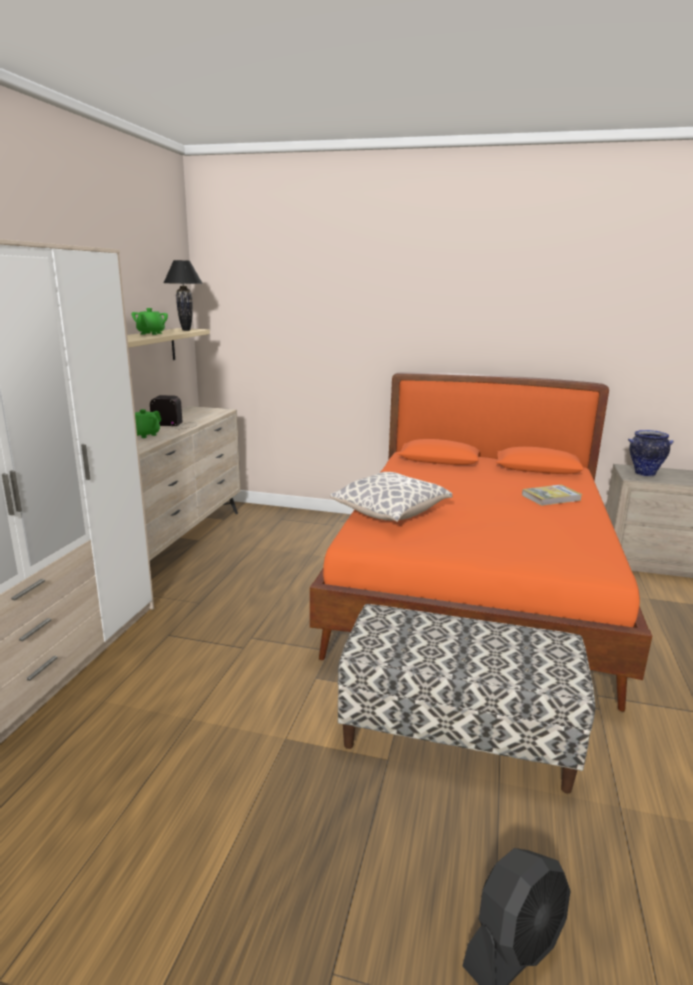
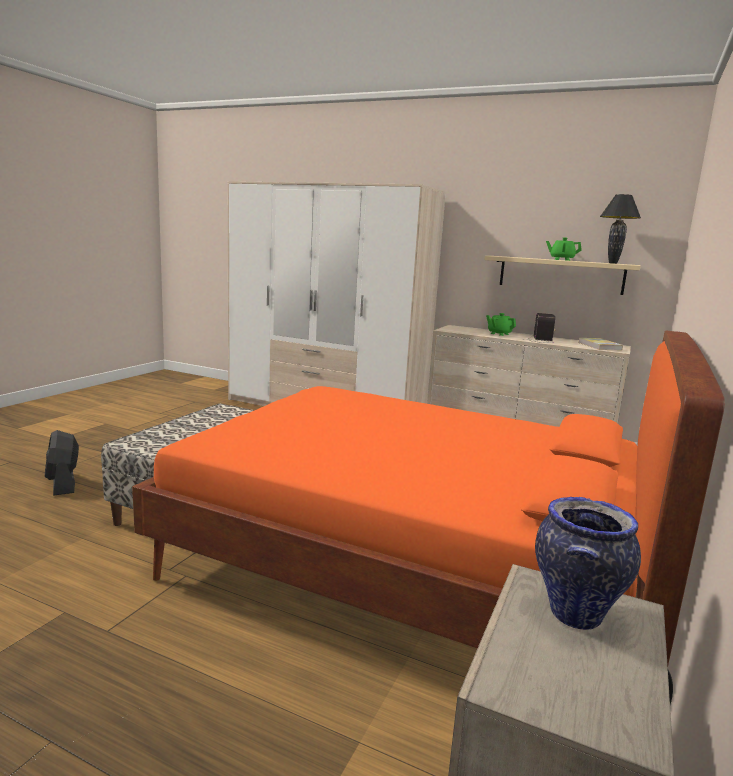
camera: 100 degrees right, 5 degrees down
pillow [331,472,452,522] -> none
book [522,485,583,506] -> book moved to [578,338,623,350]

